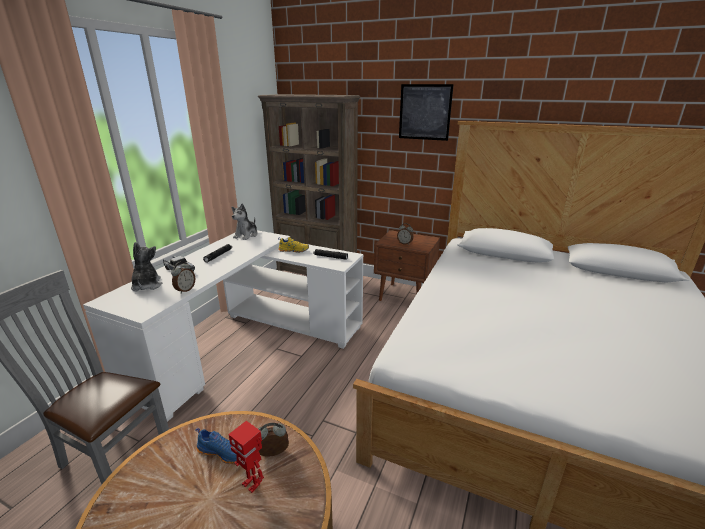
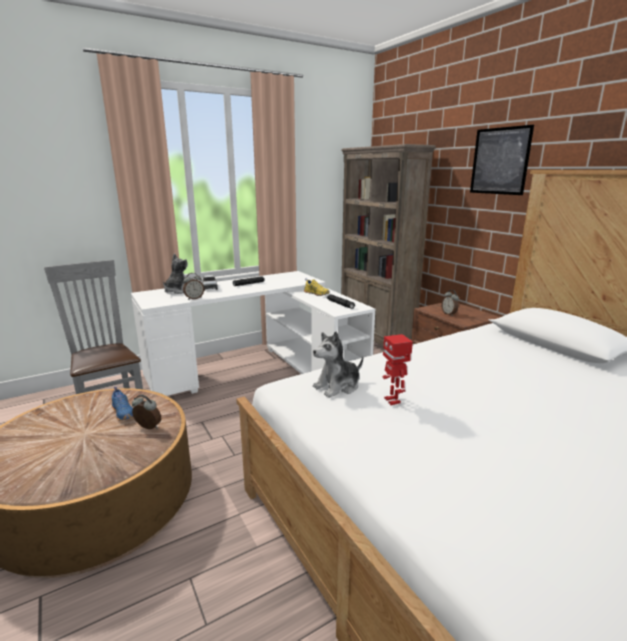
camera: 35 degrees right, 5 degrees down
toy robot [228,421,264,493] -> toy robot moved to [383,334,413,405]
plush toy [232,204,258,240] -> plush toy moved to [313,331,363,398]

